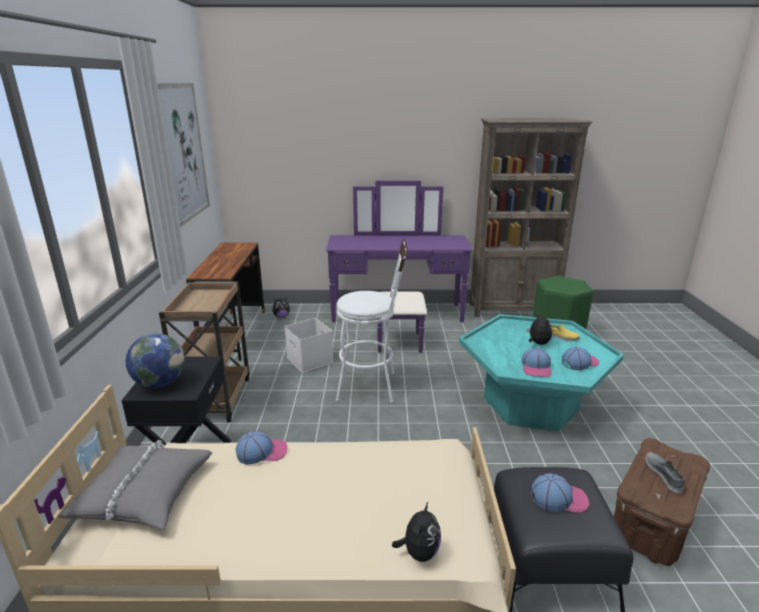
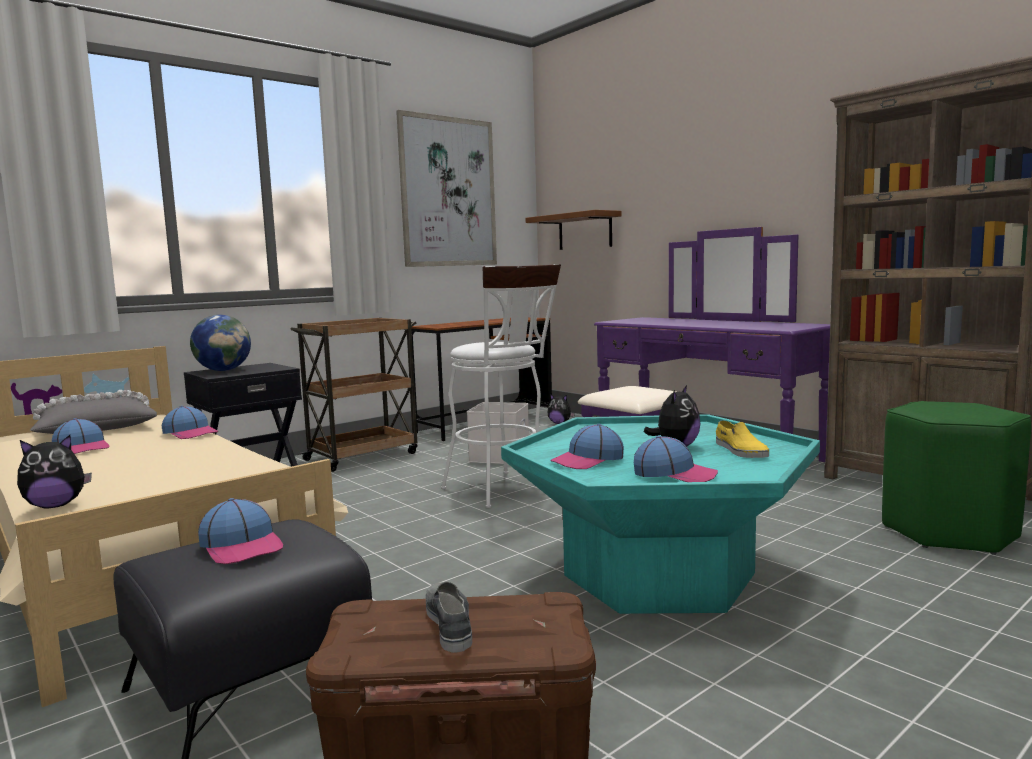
camera: 50 degrees right, 15 degrees down
grey shoe [645,452,685,493] -> grey shoe turned 60 degrees counterclockwise [426,582,472,653]
none -> cap [52,418,110,454]
none -> brown shelf [526,210,621,250]

